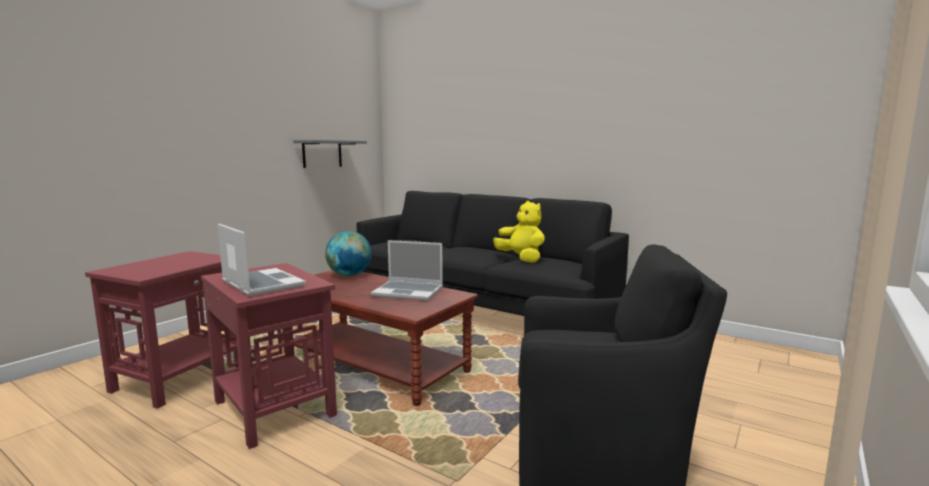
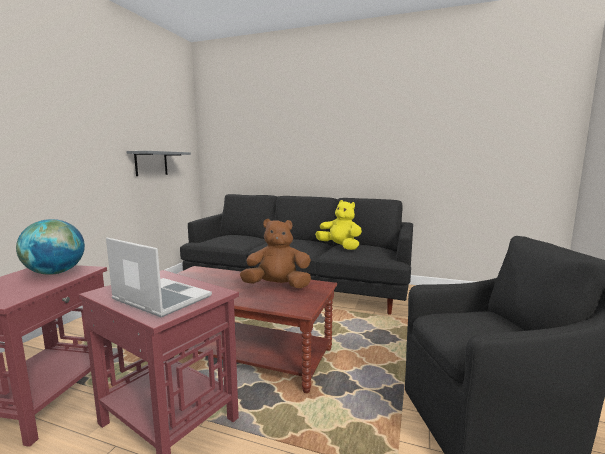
camera: 15 degrees left, 0 degrees up
globe [325,231,372,276] -> globe moved to [16,219,85,275]
laptop [371,240,443,301] -> brown plush toy [240,219,311,288]

